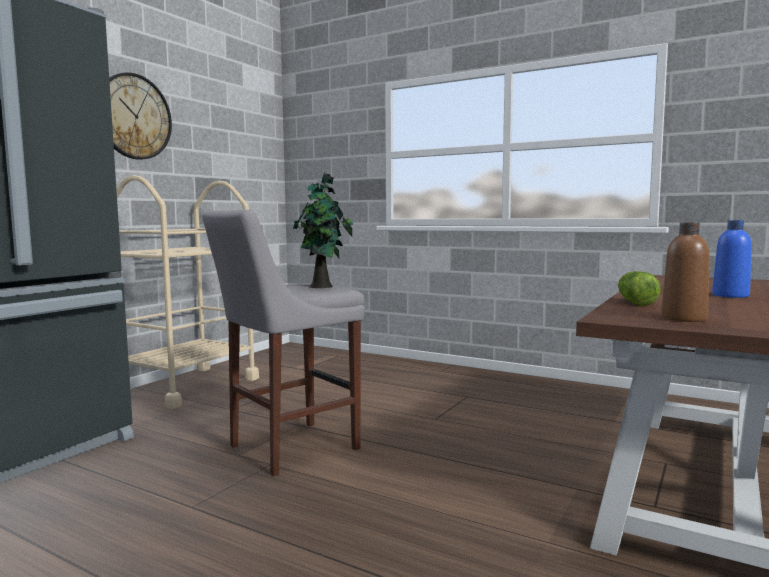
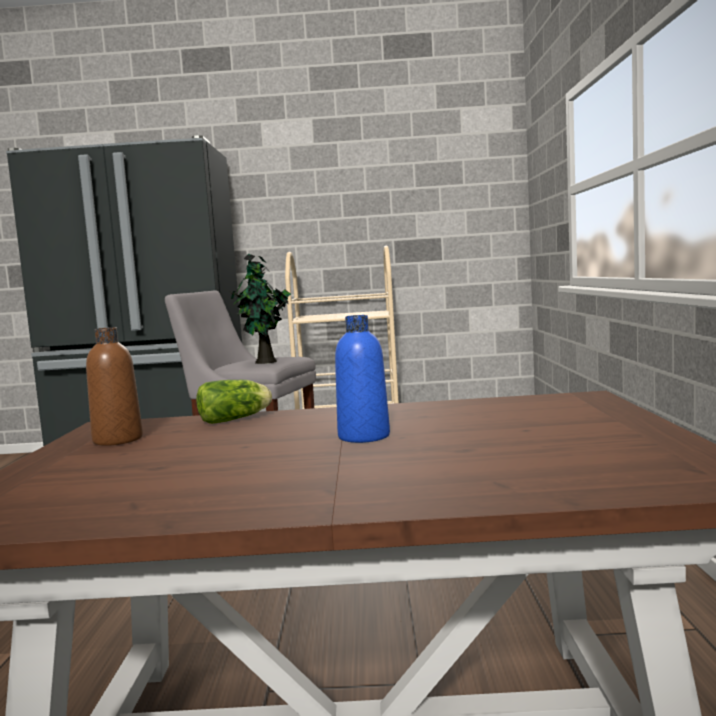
camera: 60 degrees right, 0 degrees up
wall clock [109,73,172,159] -> none

